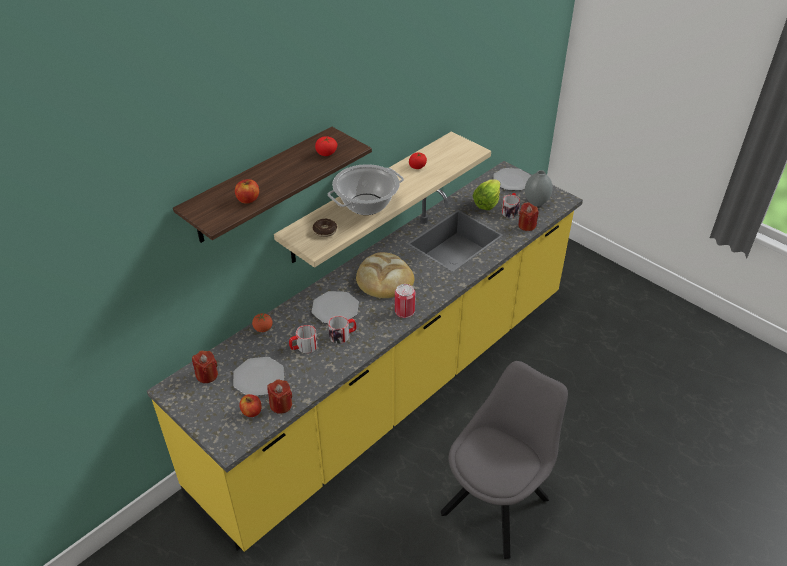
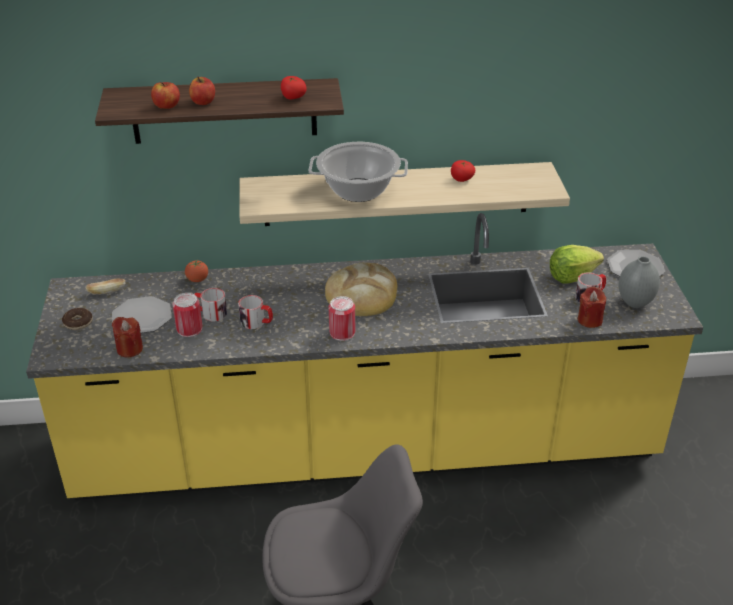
camera: 40 degrees right, 5 degrees down
red candle [192,351,218,383] -> bread [85,278,126,294]
apple [239,394,262,417] -> apple moved to [189,76,215,105]
plate [312,291,359,323] -> none
donut [313,219,337,237] -> donut moved to [62,308,93,330]
none -> can [173,293,203,337]

